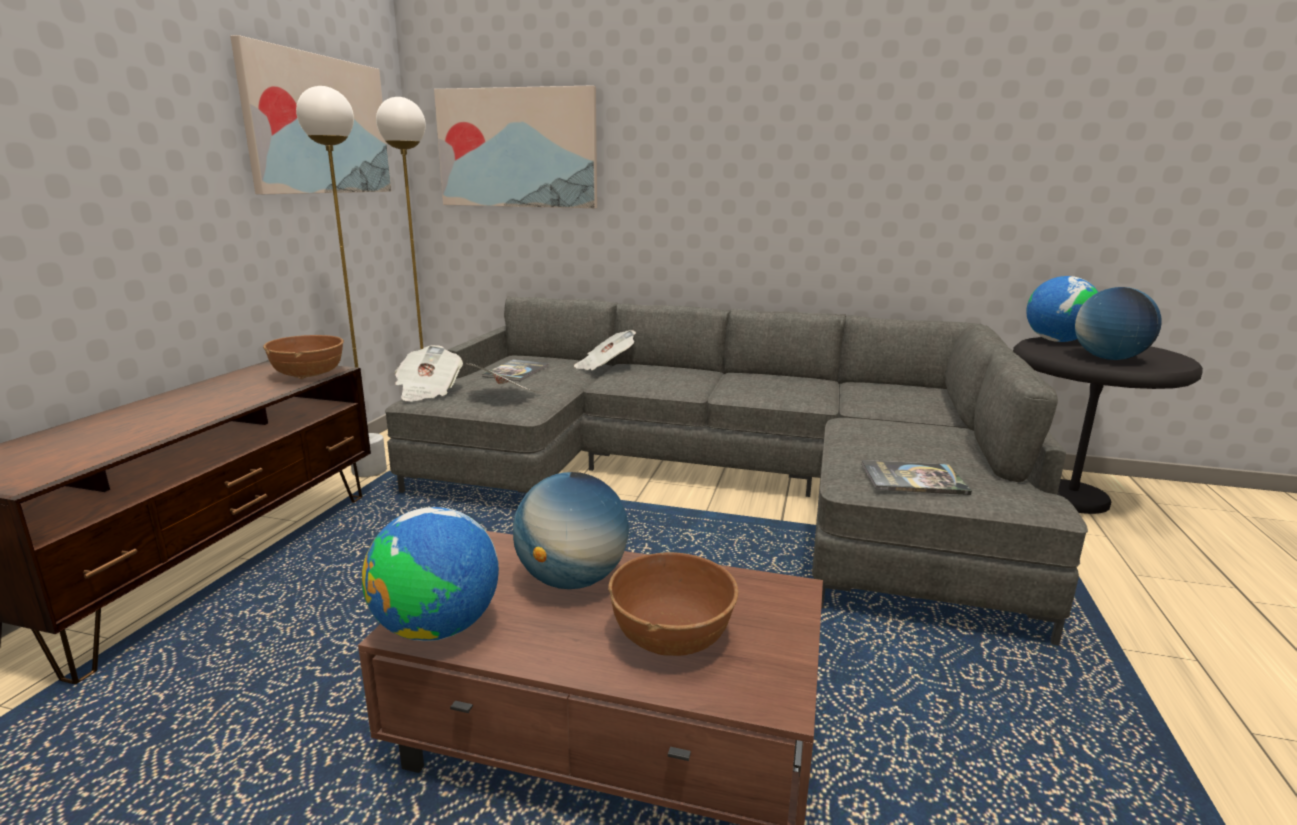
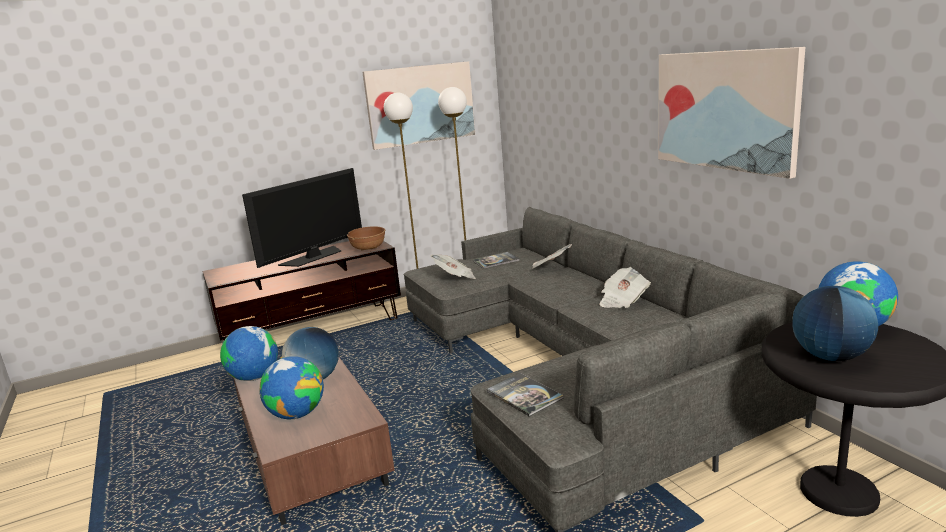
camera: 50 degrees right, 0 degrees up
newspaper [395,345,463,401] -> newspaper moved to [599,267,651,308]
picture [434,85,597,208] -> picture moved to [658,47,805,179]
brown bowl [608,552,738,656] -> globe [259,356,324,419]
none -> television [242,168,362,268]

